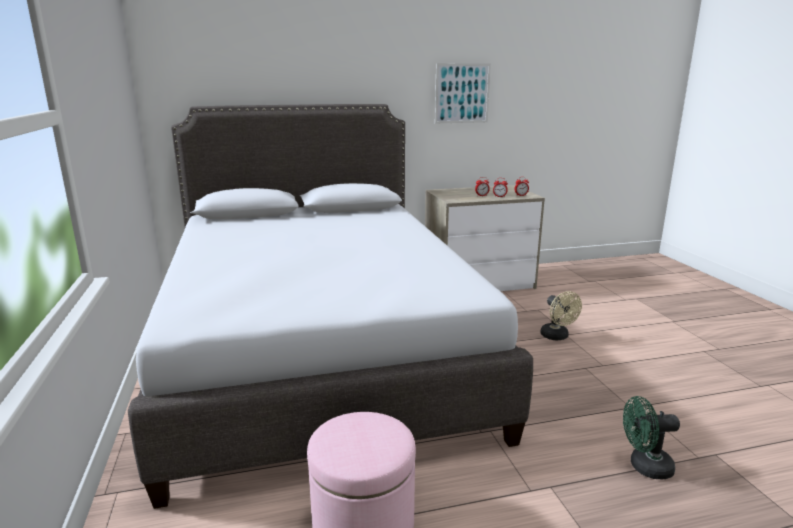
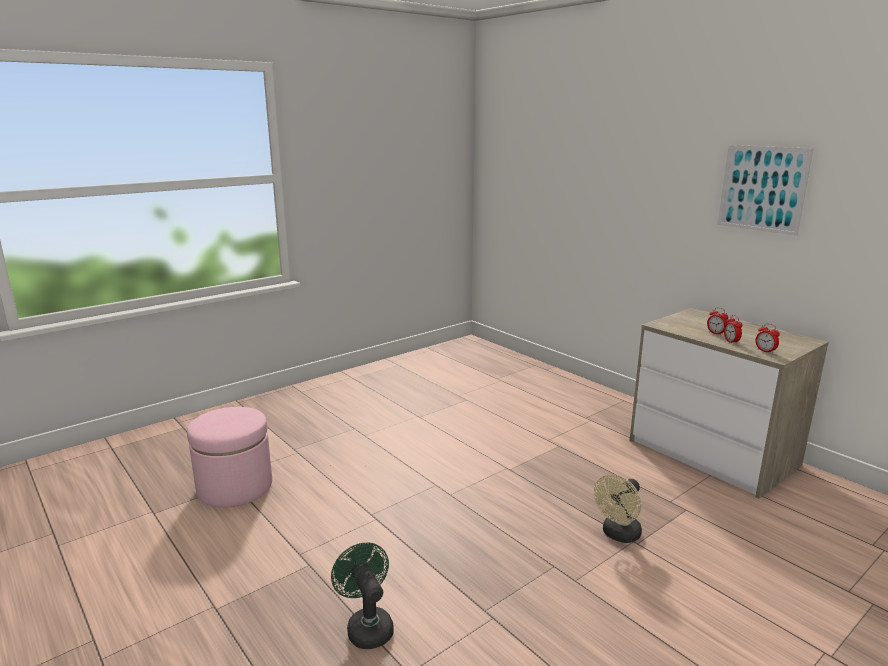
camera: 65 degrees right, 0 degrees up
grey bed [128,104,533,509] -> none

